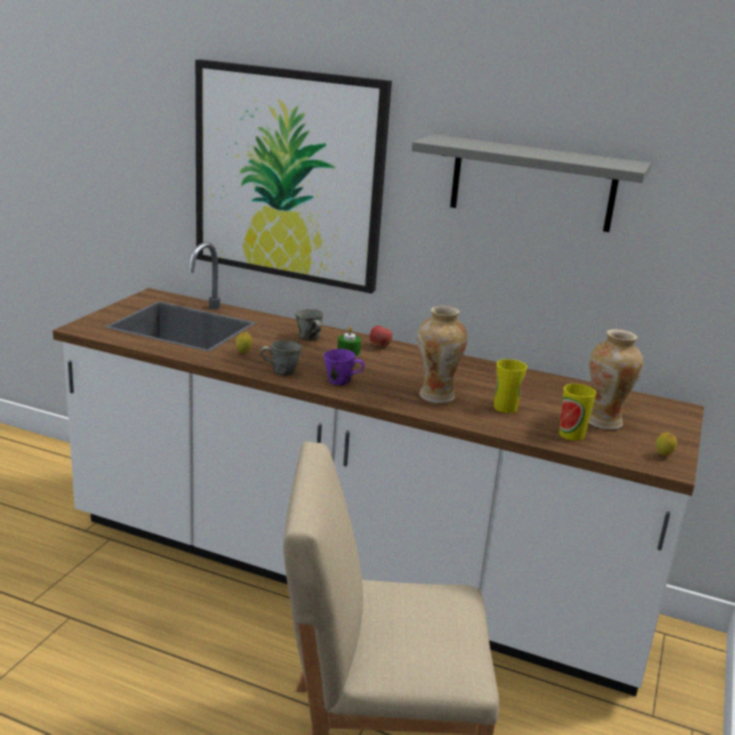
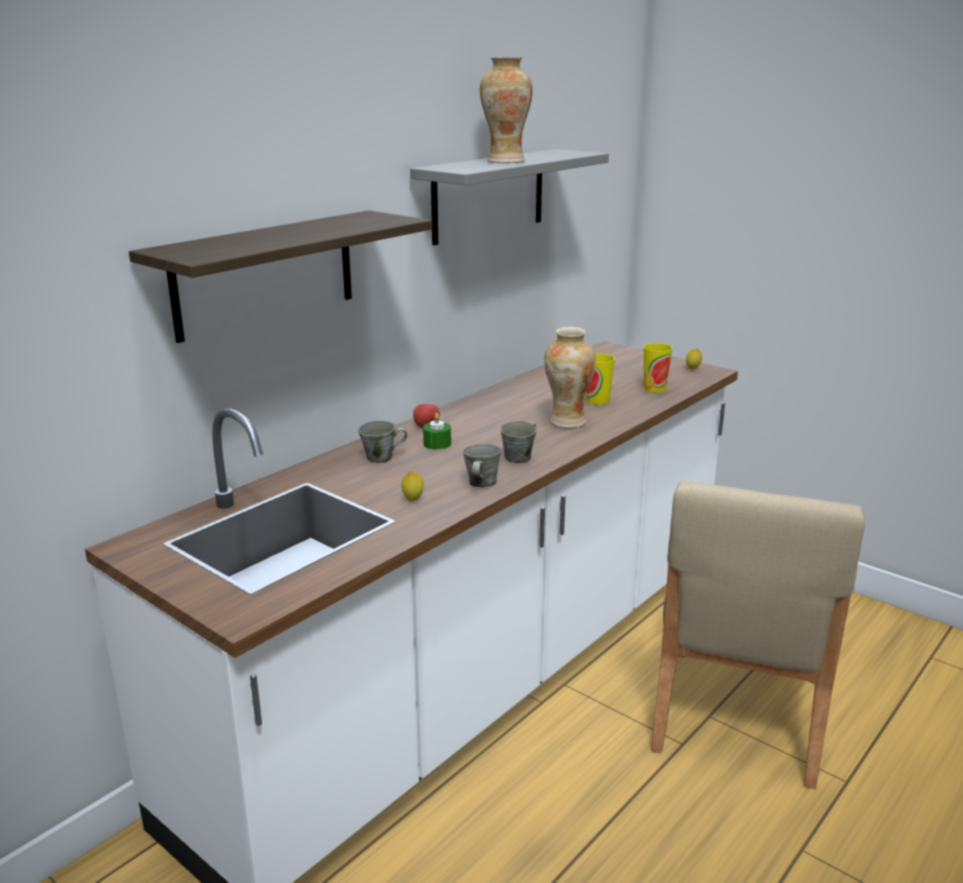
camera: 70 degrees left, 0 degrees up
picture [195,59,392,294] -> shelf [129,210,432,343]
purple mug [323,349,365,386] -> grey mug [500,421,537,463]
vase [589,329,643,430] -> vase moved to [480,57,533,163]

